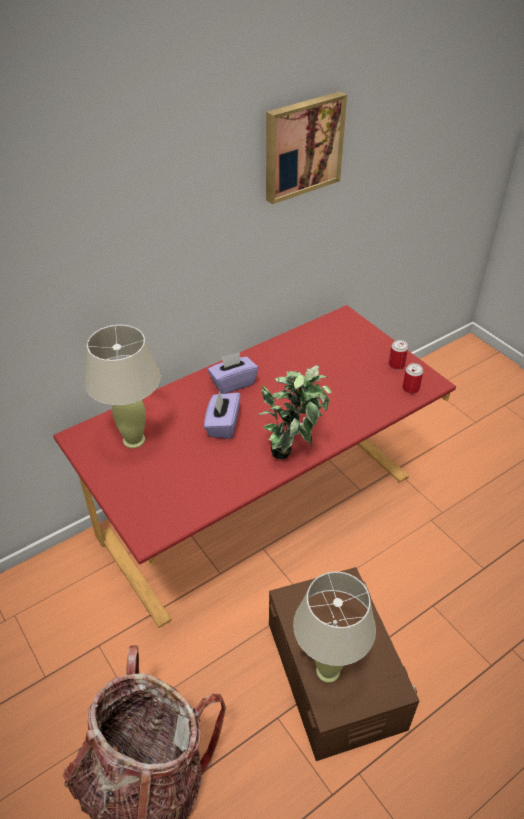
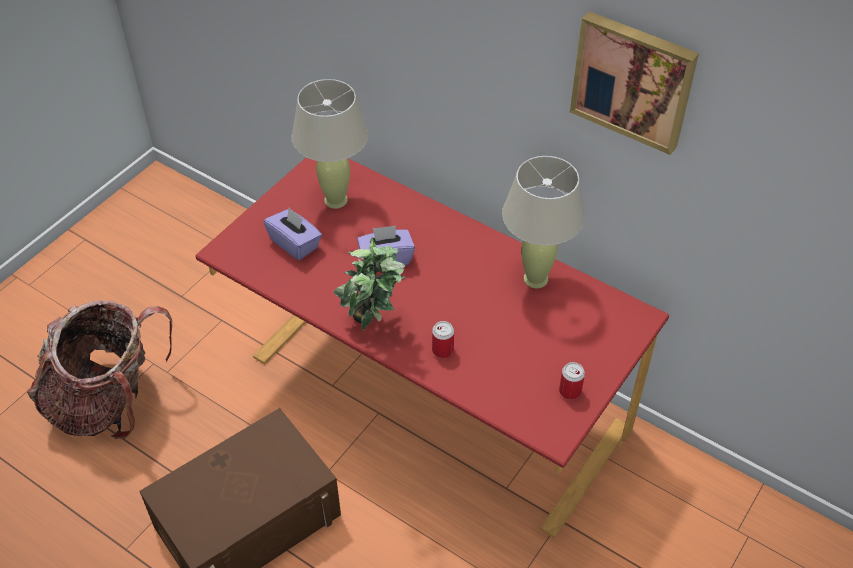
camera: 70 degrees right, 5 degrees up
purple tissue box [208,352,258,394] -> purple tissue box moved to [264,208,322,260]
beige table lamp [293,571,376,683] -> beige table lamp moved to [502,156,585,288]
can [402,363,423,394] -> can moved to [432,321,454,358]

